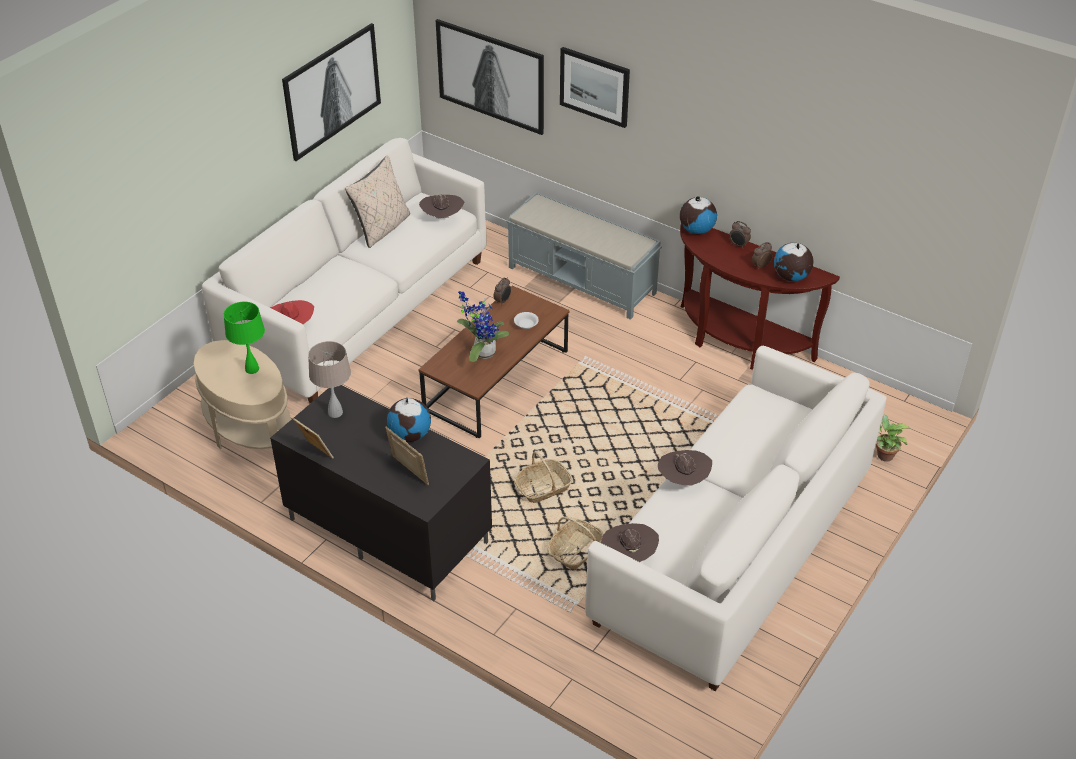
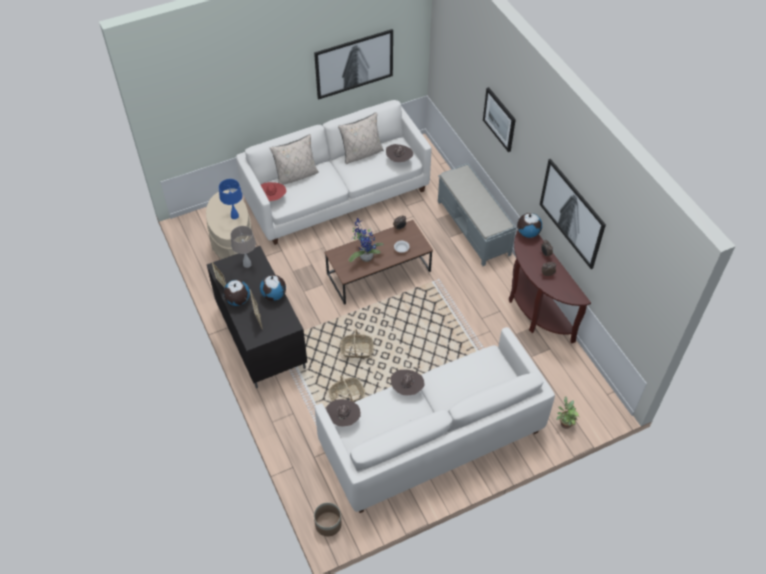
camera: 30 degrees right, 10 degrees up
green table lamp [224,302,265,374] -> blue table lamp [219,179,243,219]
picture [436,19,544,135] -> picture moved to [540,159,606,269]
globe [774,242,813,282] -> globe moved to [223,280,250,306]
none -> beige pillow [270,134,319,185]
none -> planter [314,502,342,536]

